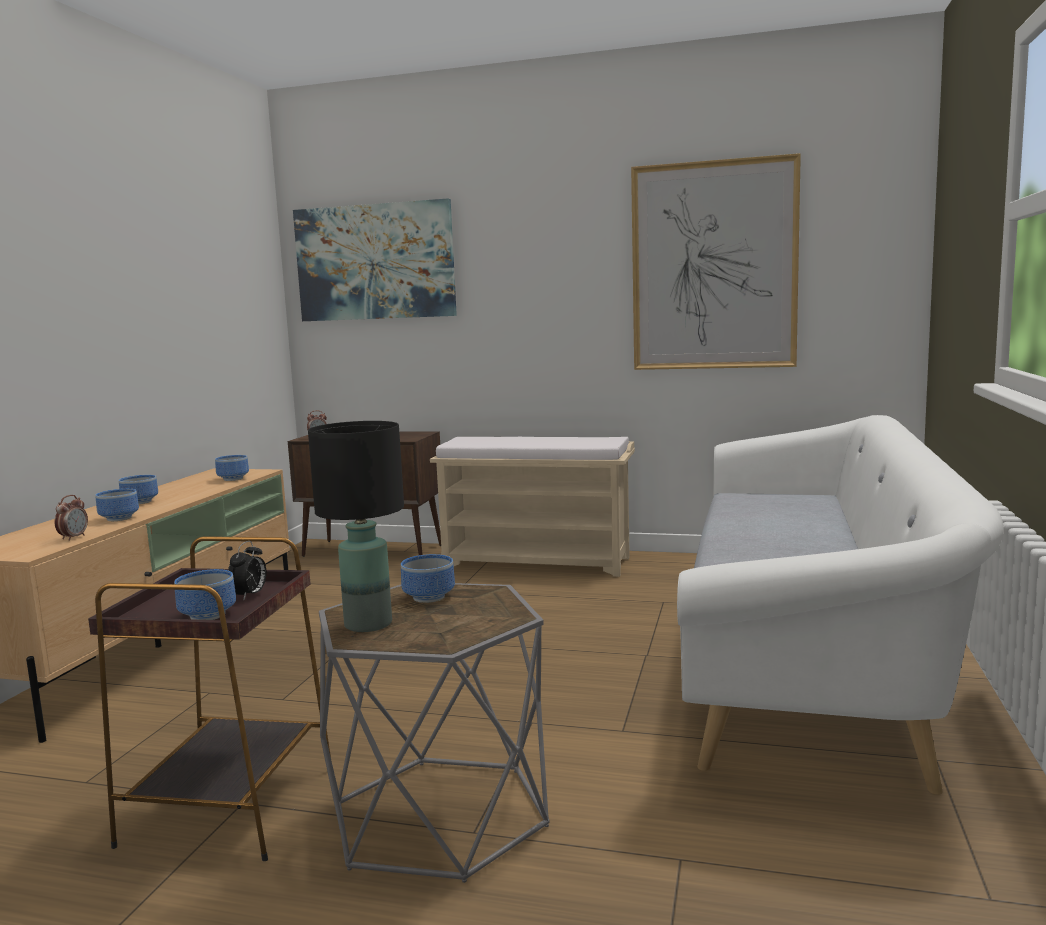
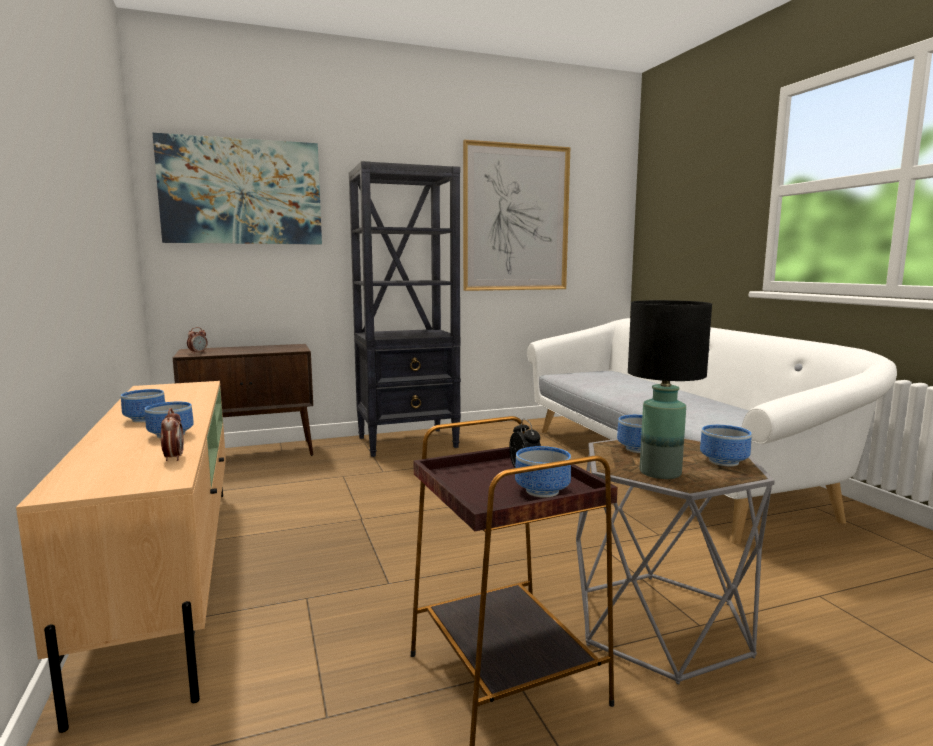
camera: 35 degrees left, 0 degrees up
bowl [215,455,249,481] -> bowl moved to [700,425,752,466]
beige bench [430,437,635,577] -> black bookcase [349,161,461,457]

